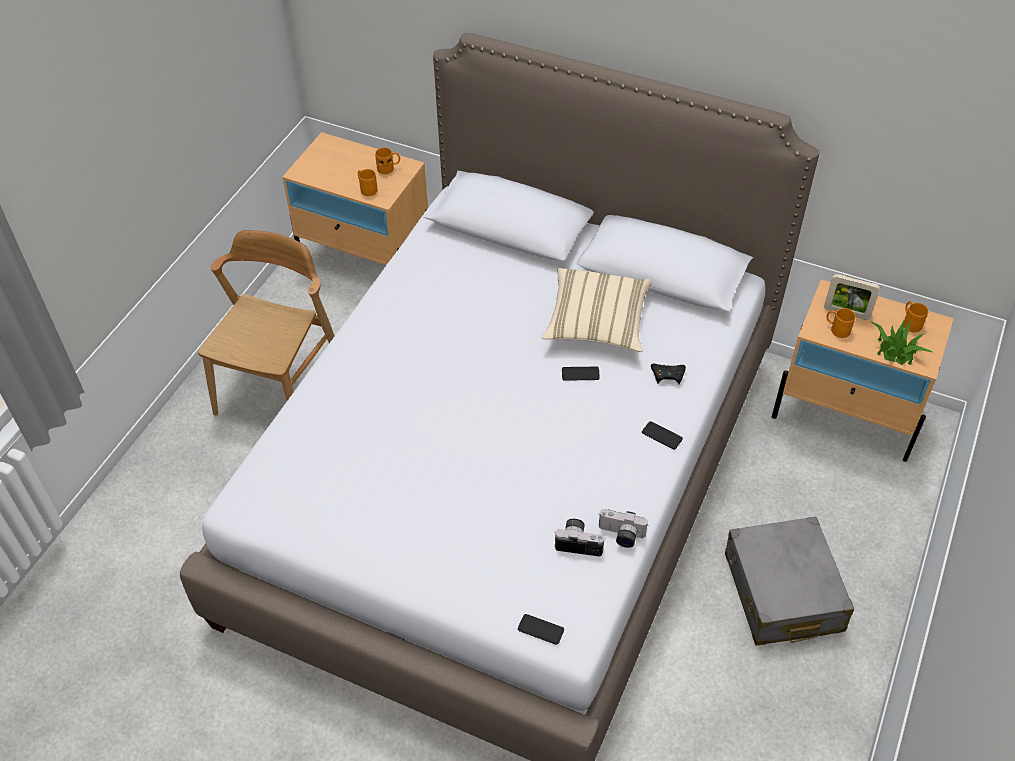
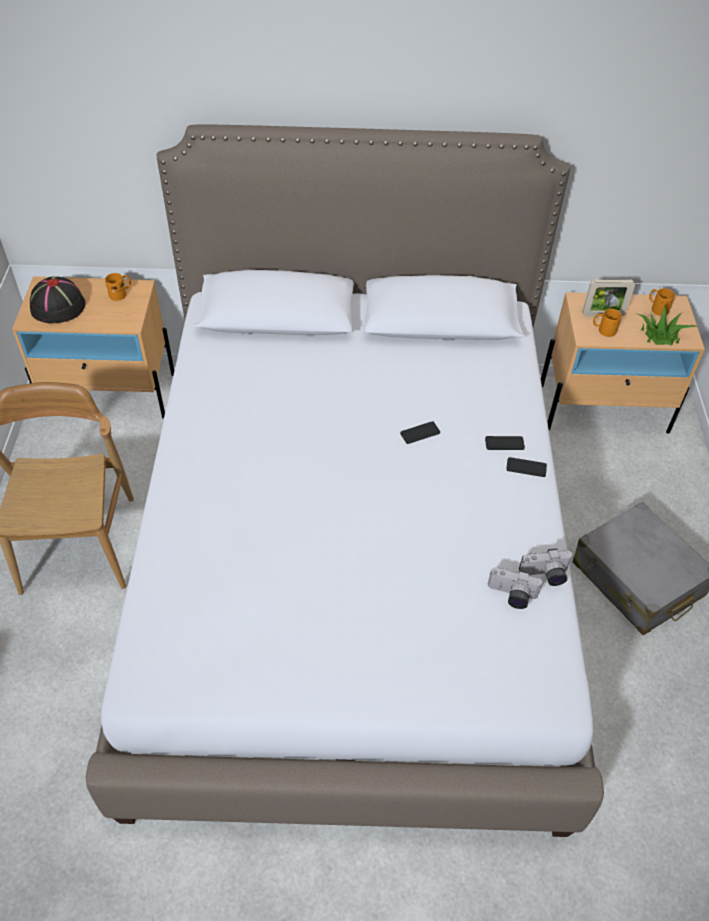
camera: 25 degrees left, 0 degrees up
orange mug [358,169,378,196] -> none
phone [518,614,564,645] -> phone moved to [485,436,525,450]
beige pillow [542,268,651,352] -> none
camera [555,519,605,557] -> camera turned 150 degrees counterclockwise [488,567,543,609]
black game controller [651,363,686,384] -> none
none -> black hat [30,276,86,323]

